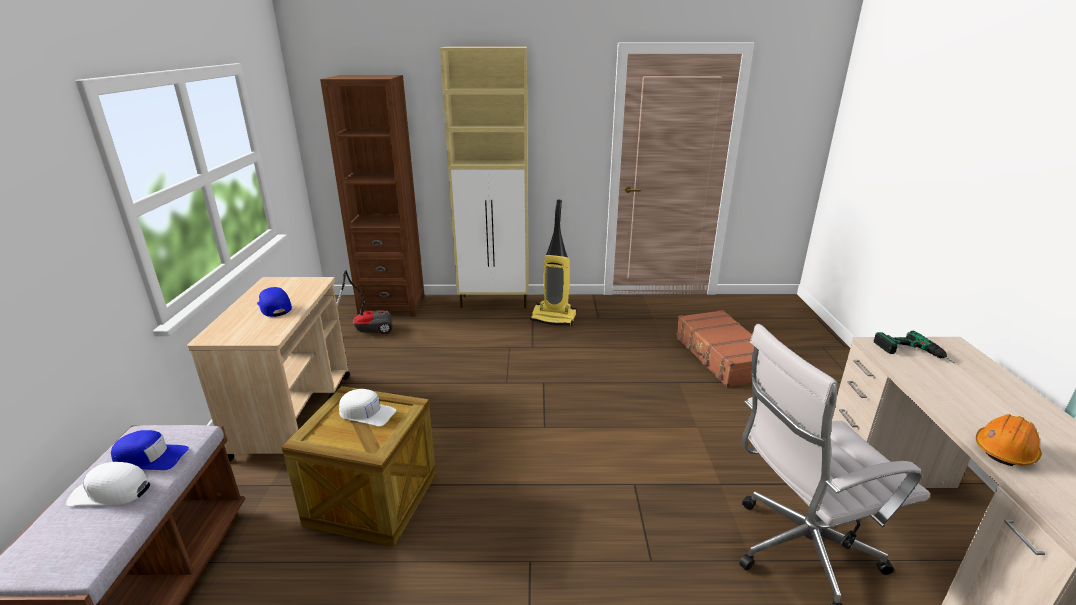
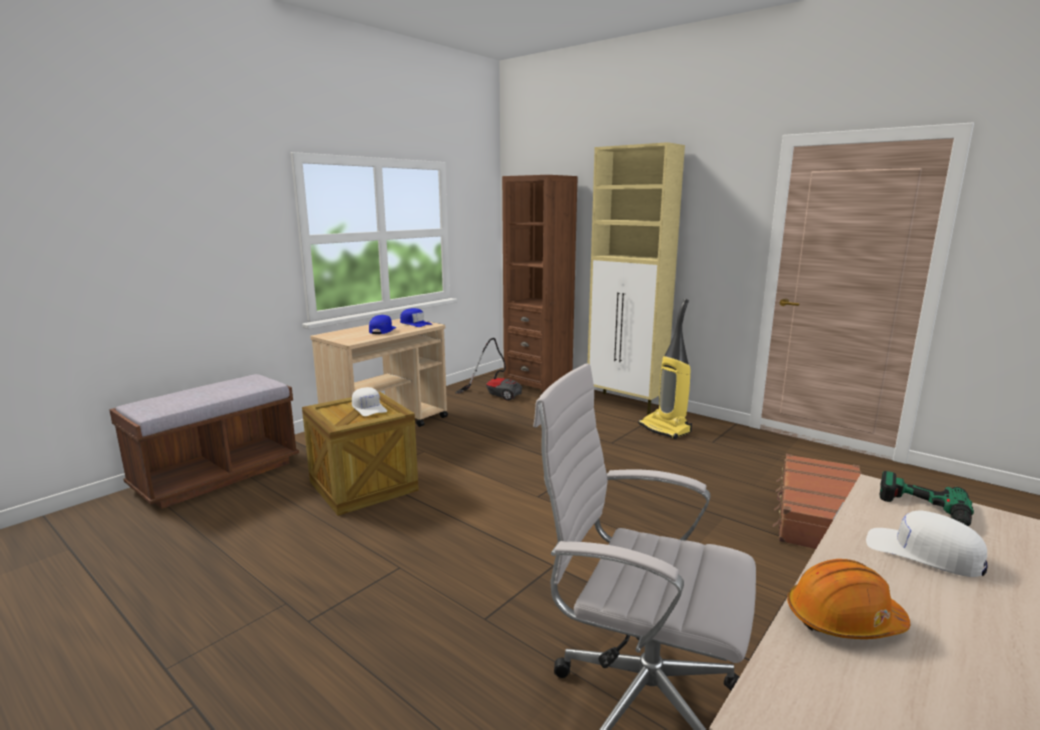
camera: 40 degrees right, 10 degrees down
white cap [66,462,150,506] -> white cap moved to [866,510,988,577]
blue cap [111,430,189,470] -> blue cap moved to [400,308,432,327]

